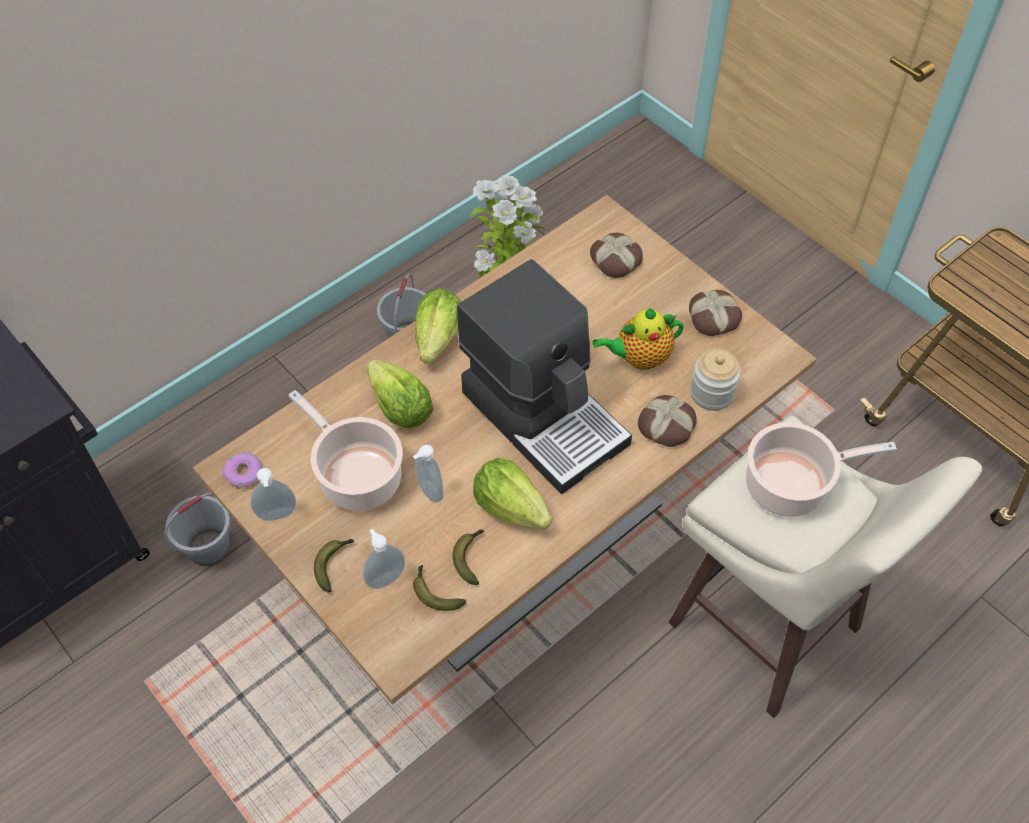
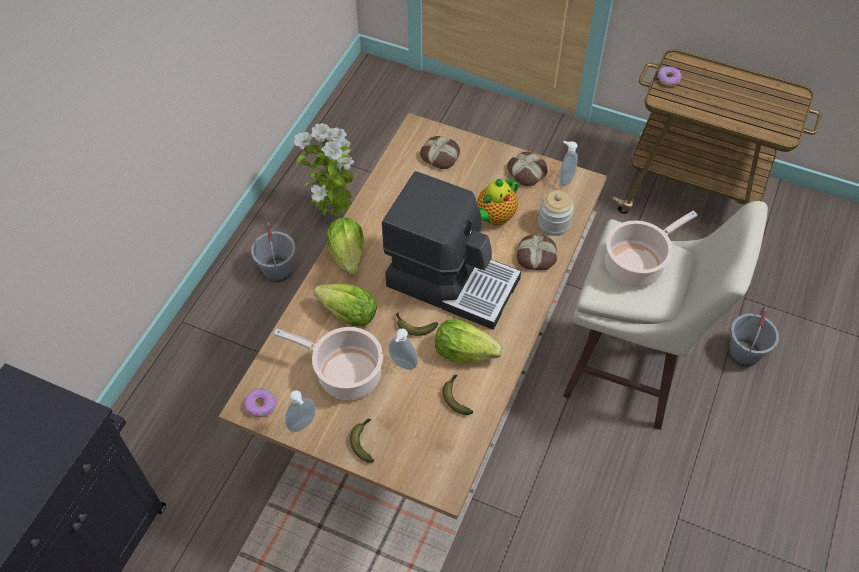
camera: 25 degrees left, 0 degrees up
grey bucket [164,492,231,566] -> grey bucket moved to [729,306,779,366]
soap dispenser [363,529,405,589] -> soap dispenser moved to [559,141,578,186]
banana [413,565,466,611] -> banana moved to [396,312,438,336]
none -> donut [658,66,681,86]

